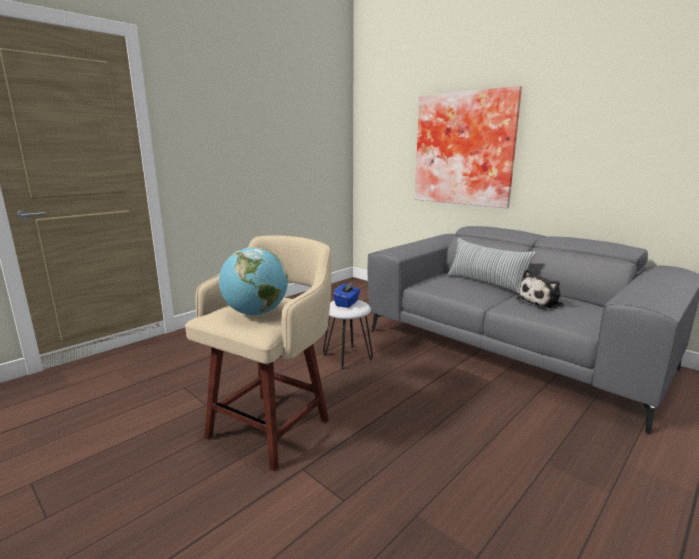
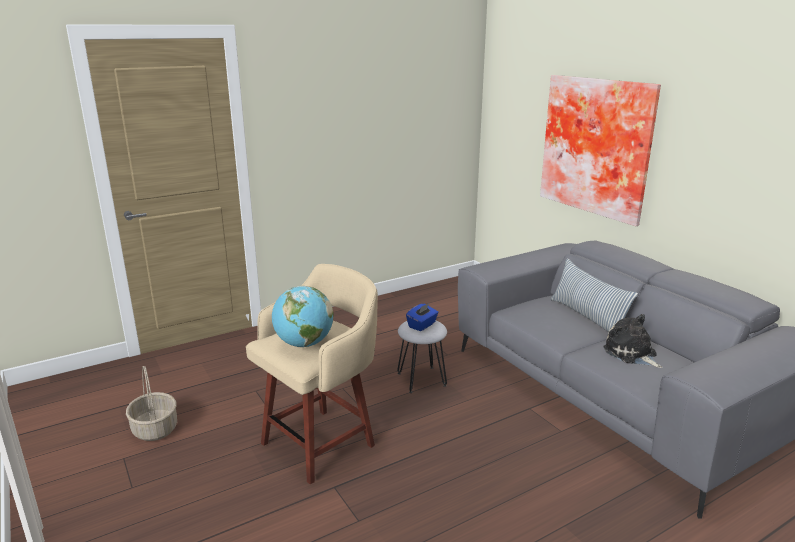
camera: 15 degrees right, 5 degrees up
plush toy [516,269,564,310] -> plush toy turned 75 degrees clockwise [603,314,663,368]
none -> basket [126,366,177,441]

